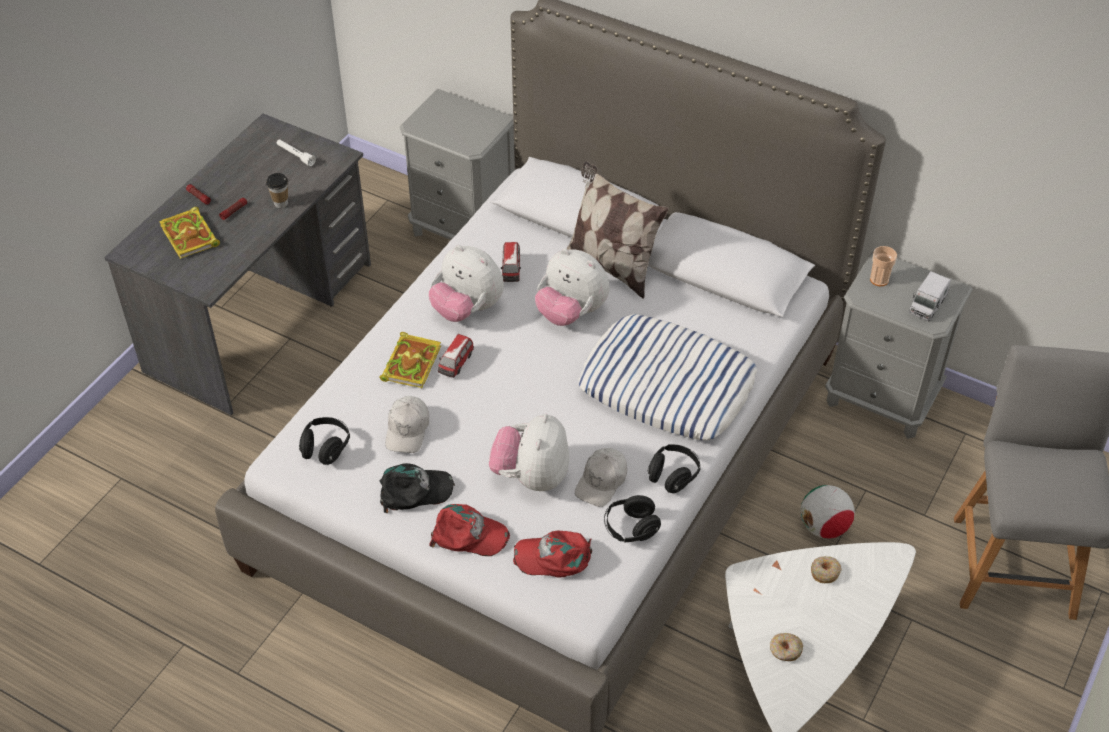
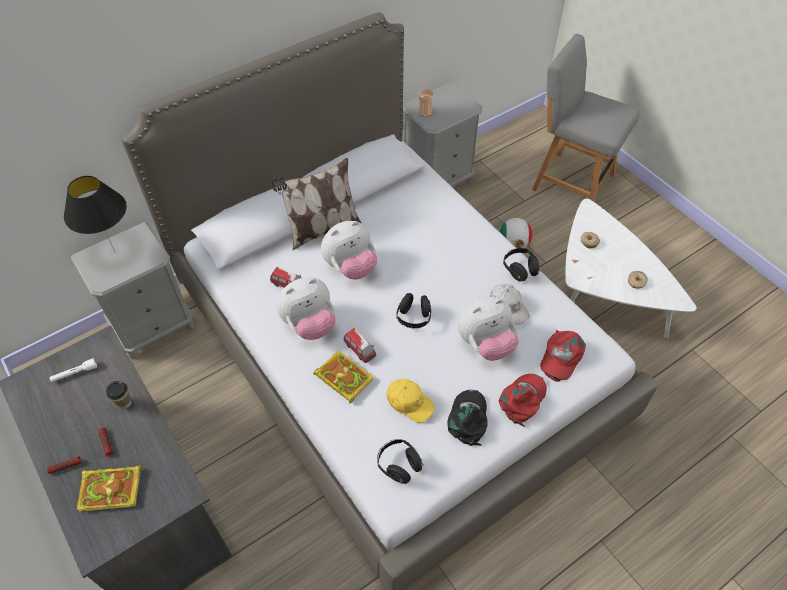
camera: 65 degrees left, 5 degrees up
white cap [385,396,429,453] -> yellow cap [387,379,435,423]
plush toy [489,414,569,491] -> plush toy turned 60 degrees counterclockwise [458,297,519,361]
pillow [578,314,757,440] -> none
black headphones [604,495,661,542] -> black headphones moved to [397,293,431,329]
toy truck [909,271,951,321] -> none
none -> black table lamp [64,176,127,252]

